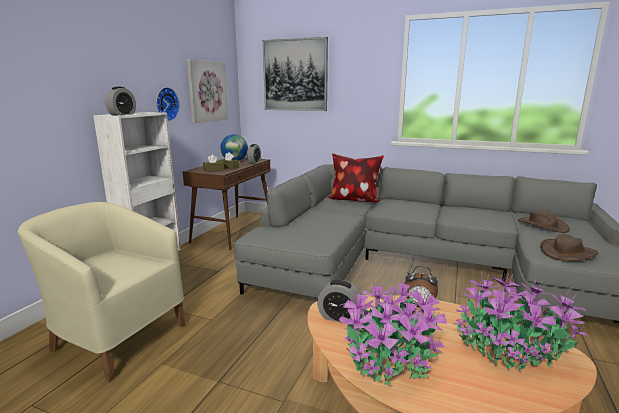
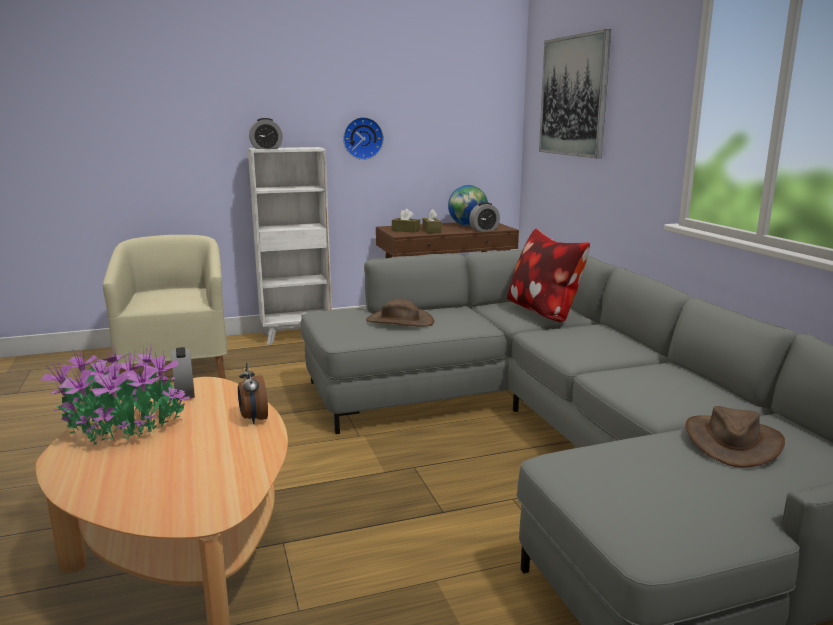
camera: 50 degrees right, 0 degrees up
picture [187,59,228,123] -> none
potted plant [454,272,587,371] -> none
brown hat [540,234,599,261] -> brown hat moved to [366,298,434,327]

